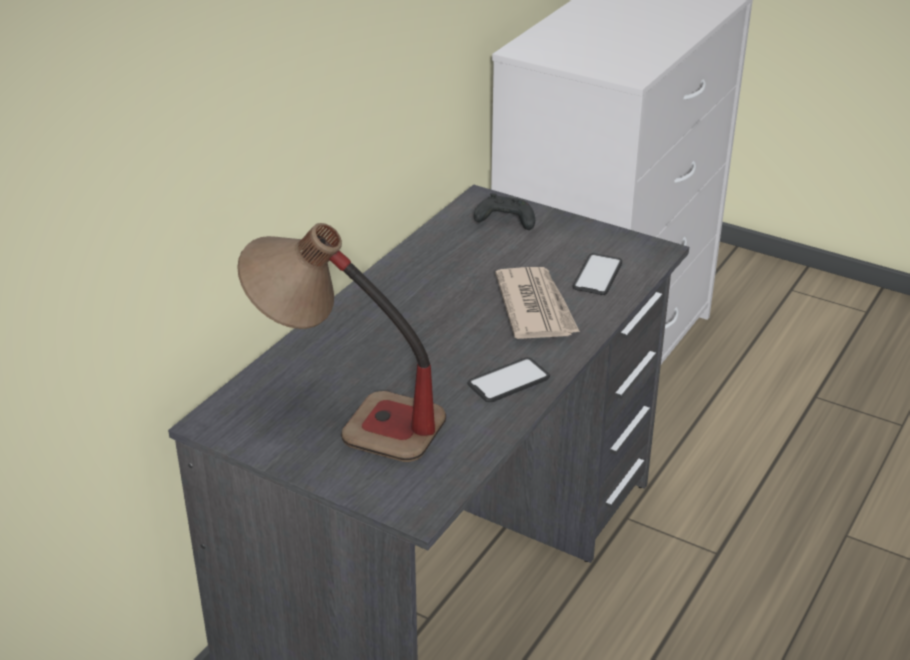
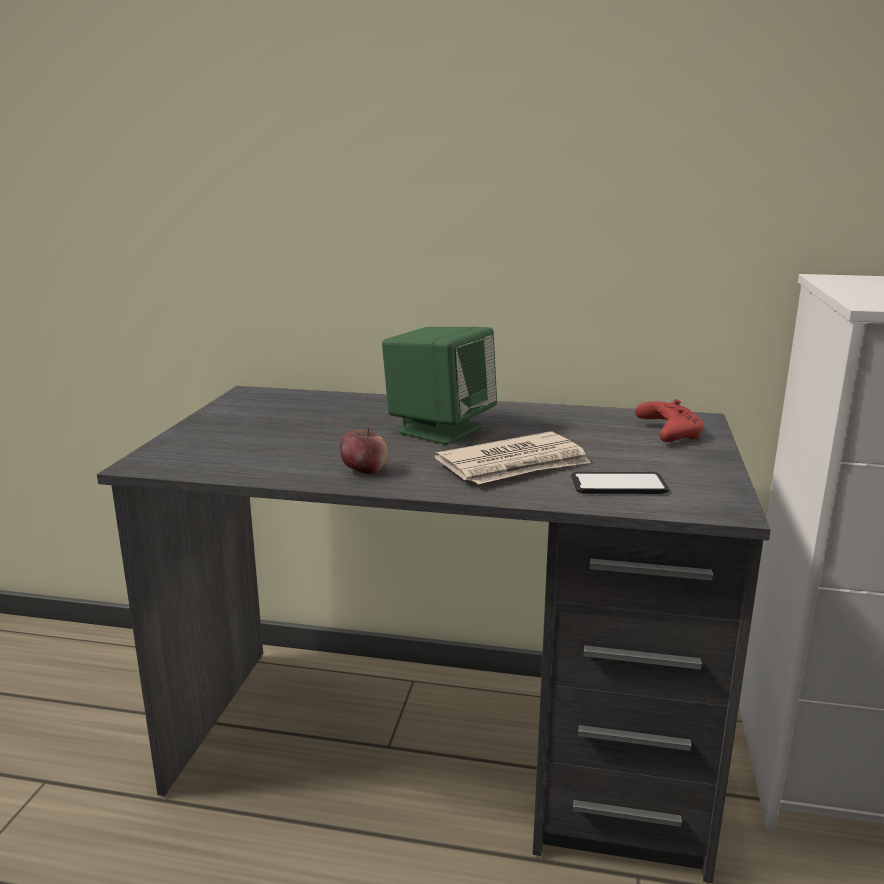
camera: 70 degrees right, 15 degrees down
table lamp [237,223,446,462] -> none
phone [467,357,550,402] -> apple [340,427,388,474]
black game controller [474,193,535,230] -> red game controller [635,399,704,442]
none -> green speaker [382,327,497,445]

